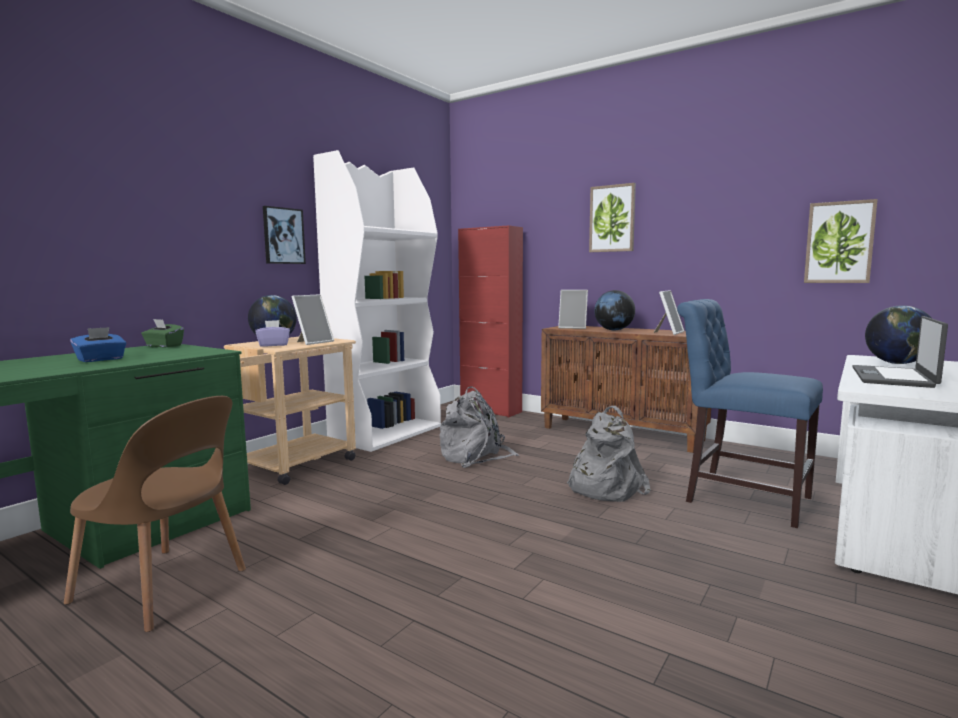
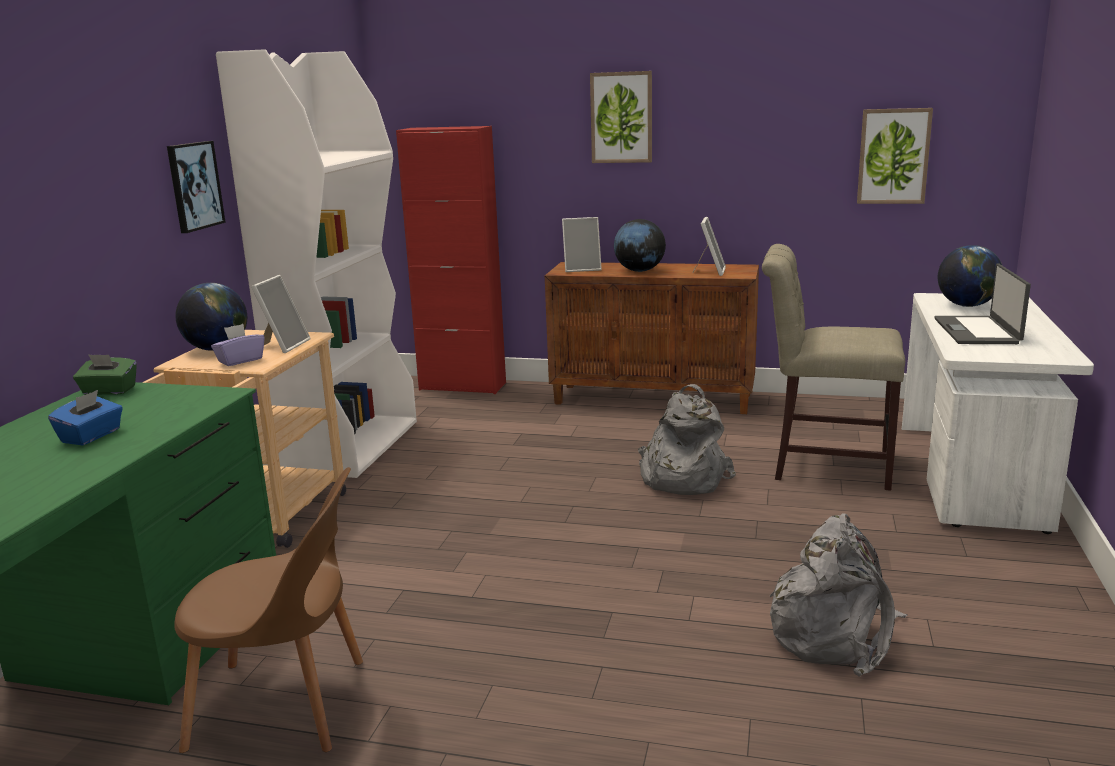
camera: 20 degrees left, 10 degrees up
grey backpack [439,387,519,468] -> grey backpack moved to [770,514,907,677]
blue chair [677,299,823,528] -> beige chair [762,244,905,491]

